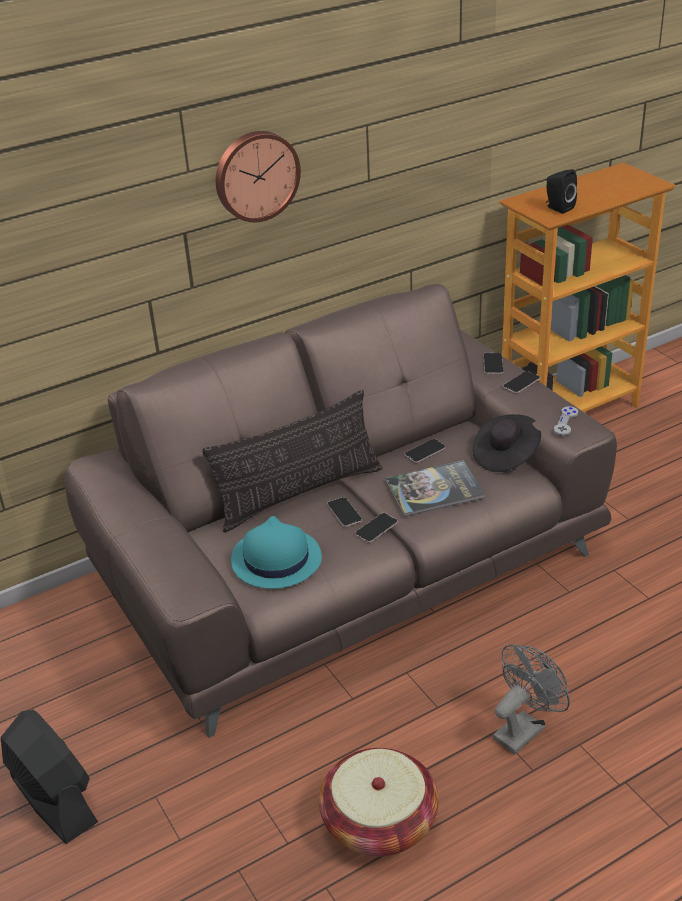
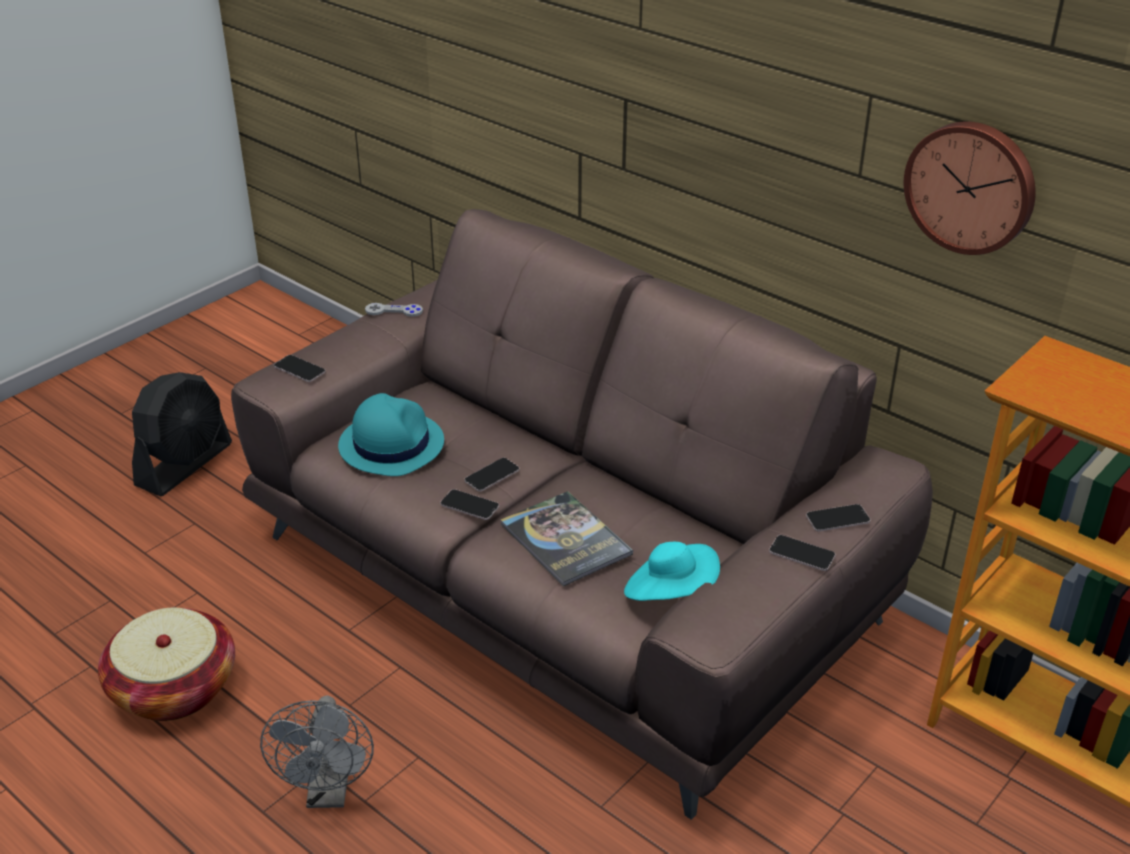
camera: 70 degrees right, 0 degrees up
pillow [202,390,382,533] -> none
wall clock [216,131,301,222] -> wall clock moved to [904,121,1036,255]
phone [405,439,446,463] -> phone moved to [274,355,326,382]
black hat [473,414,541,472] -> turquoise hat [624,542,720,601]
grey fan [493,644,570,754] -> grey fan turned 60 degrees clockwise [260,695,374,808]
black speaker [546,169,577,214] -> none
grey game controller [554,406,578,436] -> grey game controller moved to [365,303,423,317]

